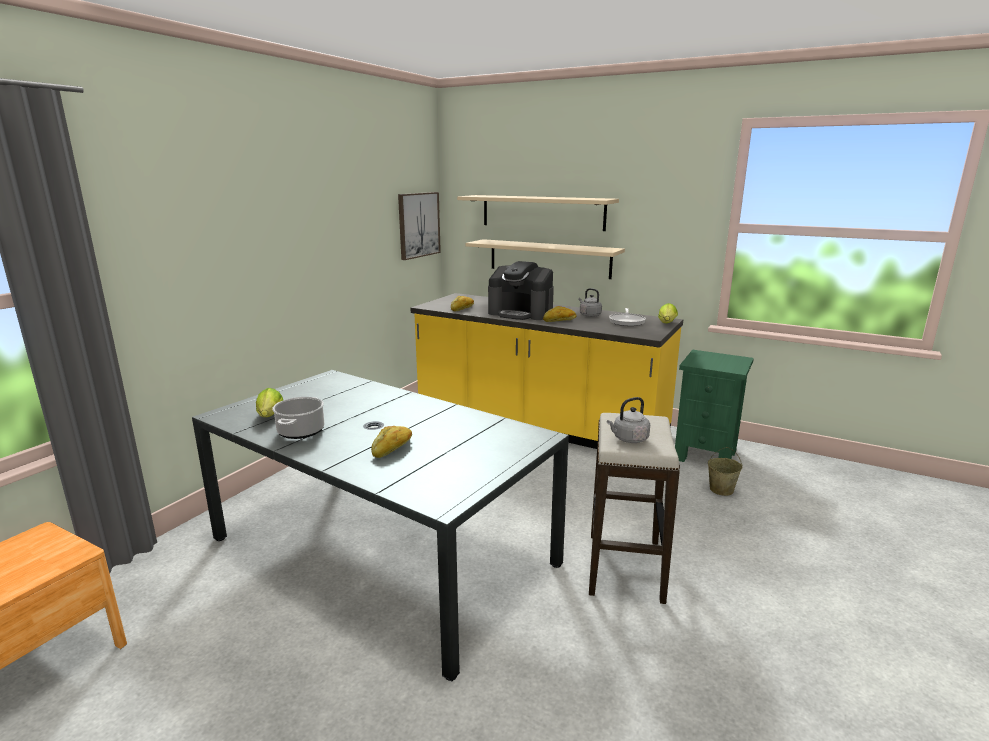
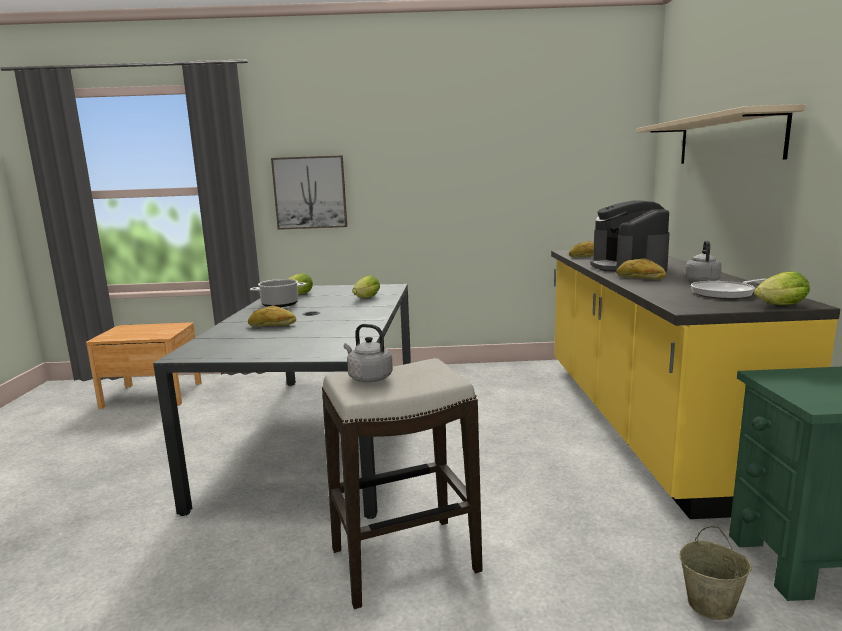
camera: 60 degrees right, 5 degrees down
picture [398,192,441,260] -> picture moved to [271,155,347,230]
beige shelf [466,239,625,279] -> none
none -> lettuce [353,275,380,298]

